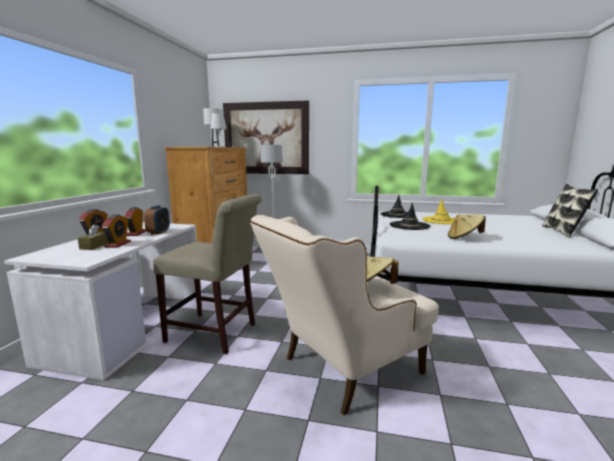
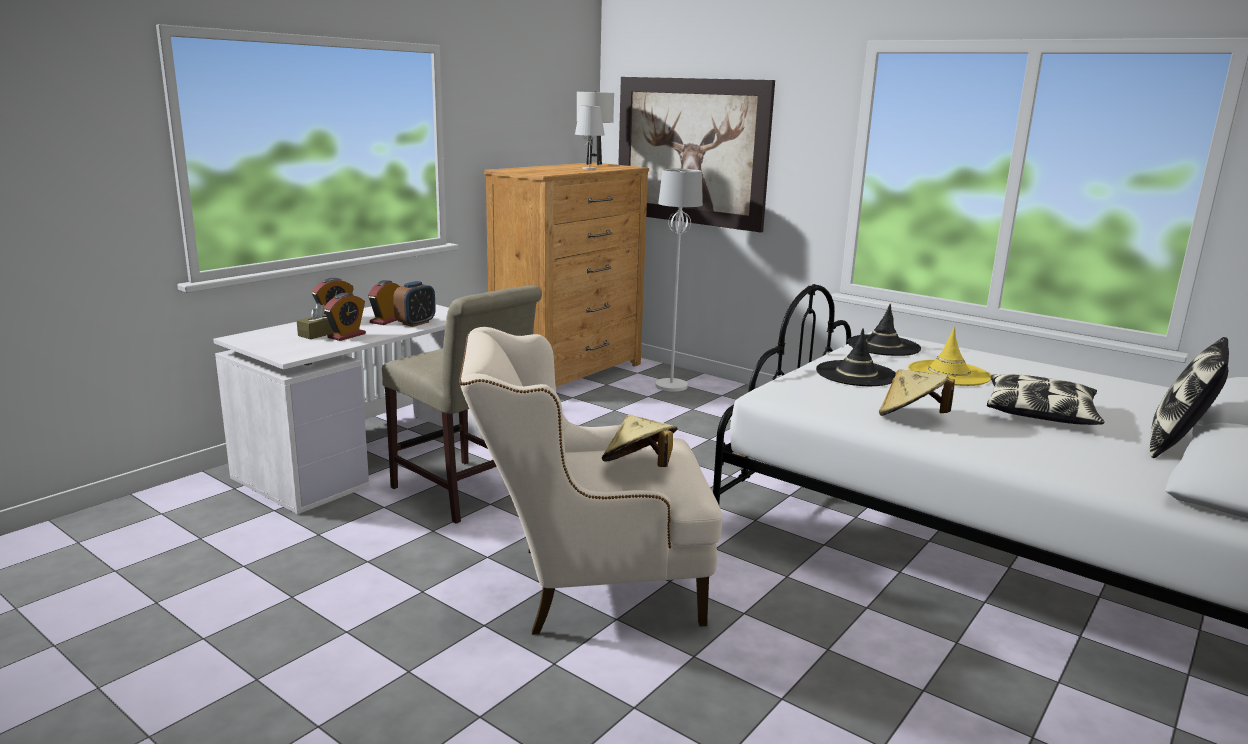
camera: 25 degrees right, 5 degrees up
none -> pillow [987,374,1104,425]

